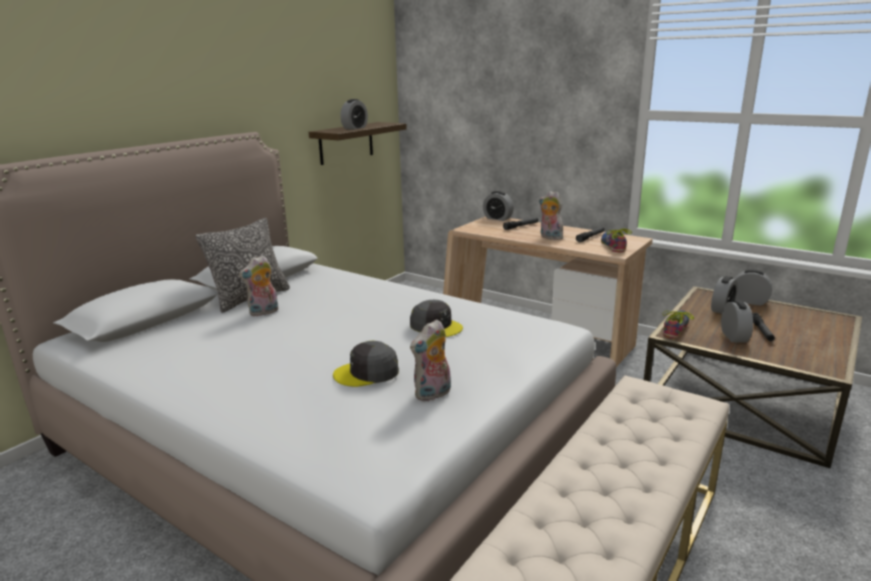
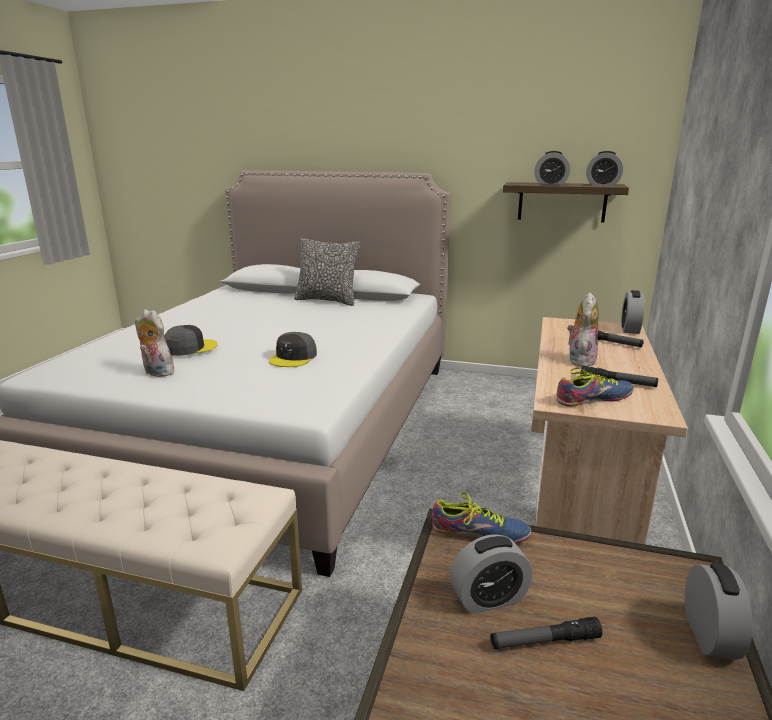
camera: 70 degrees right, 0 degrees up
plush toy [239,255,278,316] -> none
grey cap [333,341,399,387] -> grey cap turned 90 degrees clockwise [164,325,218,356]
alarm clock [711,276,738,314] -> alarm clock moved to [586,151,623,186]

